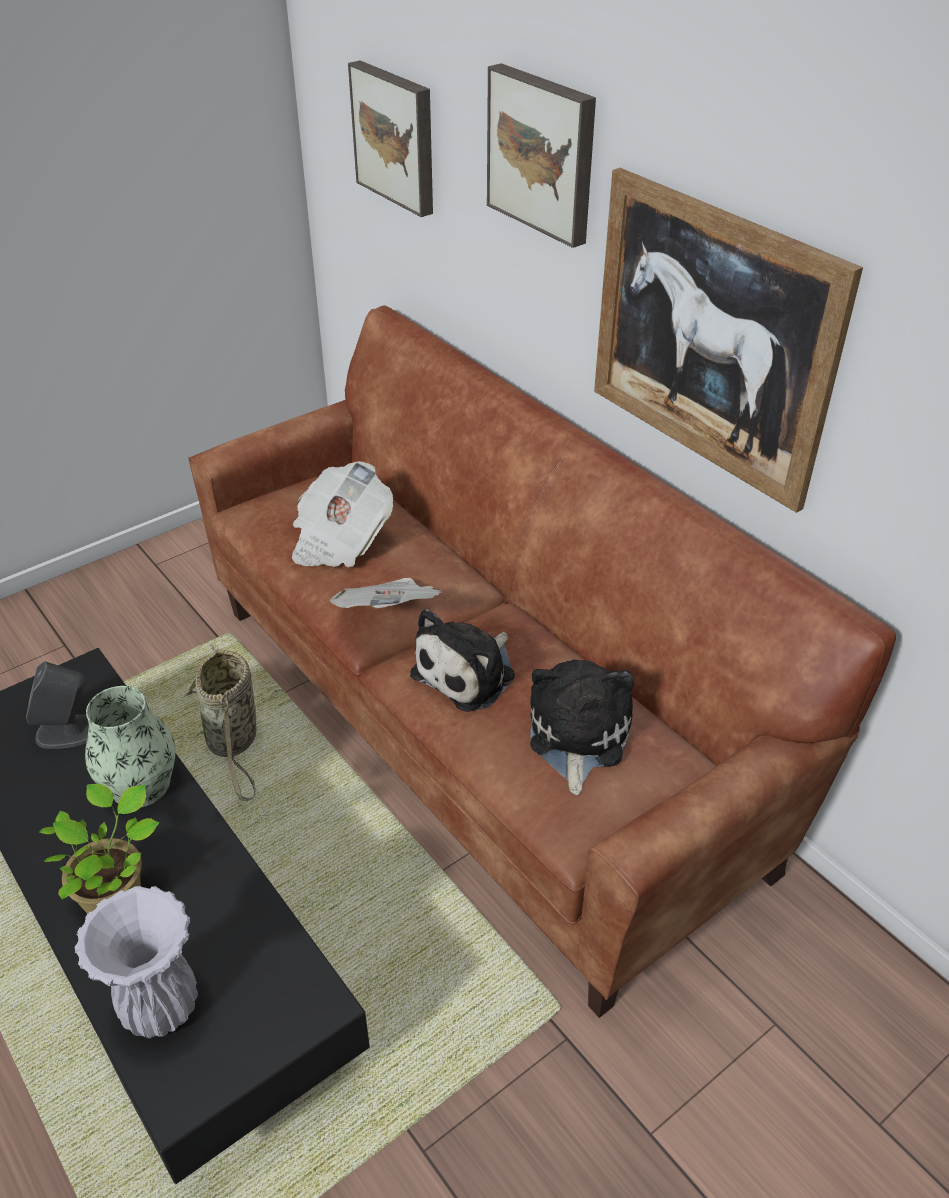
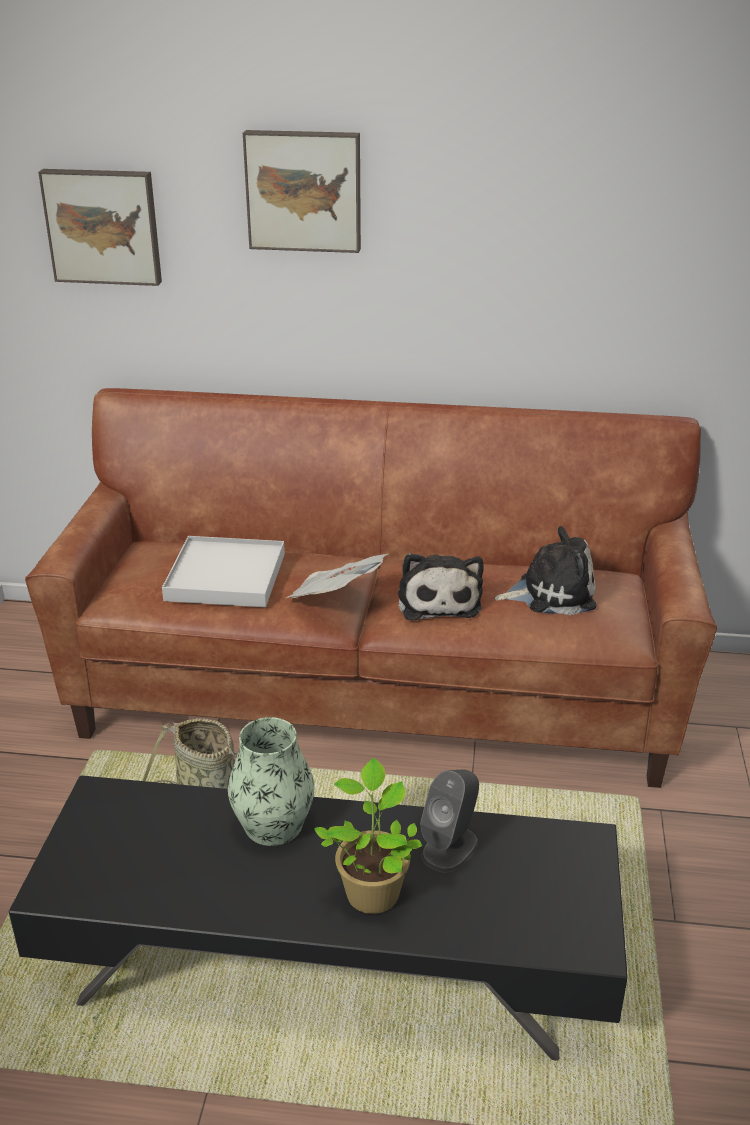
camera: 45 degrees left, 10 degrees down
grey speaker [26,661,89,749] -> grey speaker moved to [420,769,479,873]
white vase [75,886,198,1039] -> none
newspaper [292,461,393,567] -> white tray [162,536,285,607]
plush toy [530,660,633,795] -> plush toy turned 120 degrees clockwise [494,526,597,615]
picture [594,168,863,513] -> none

